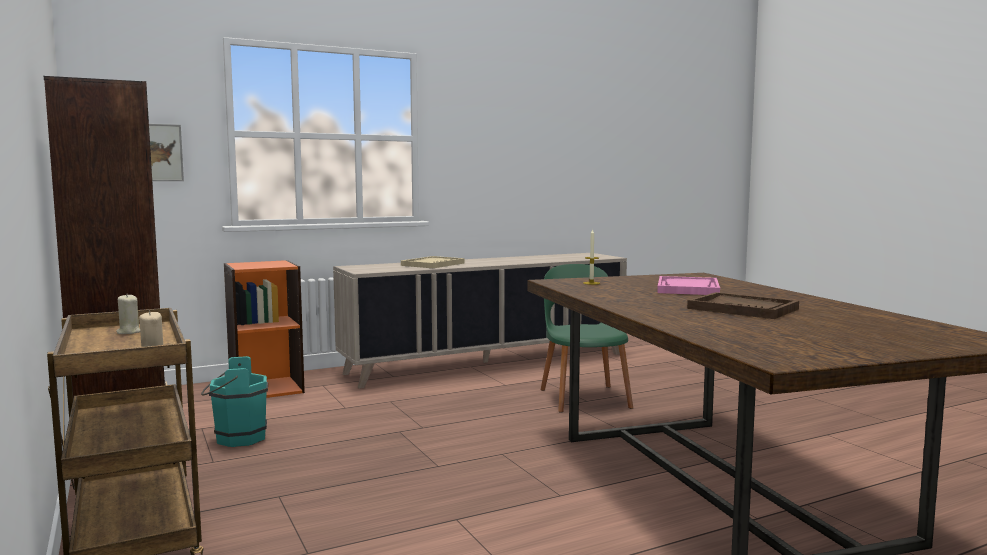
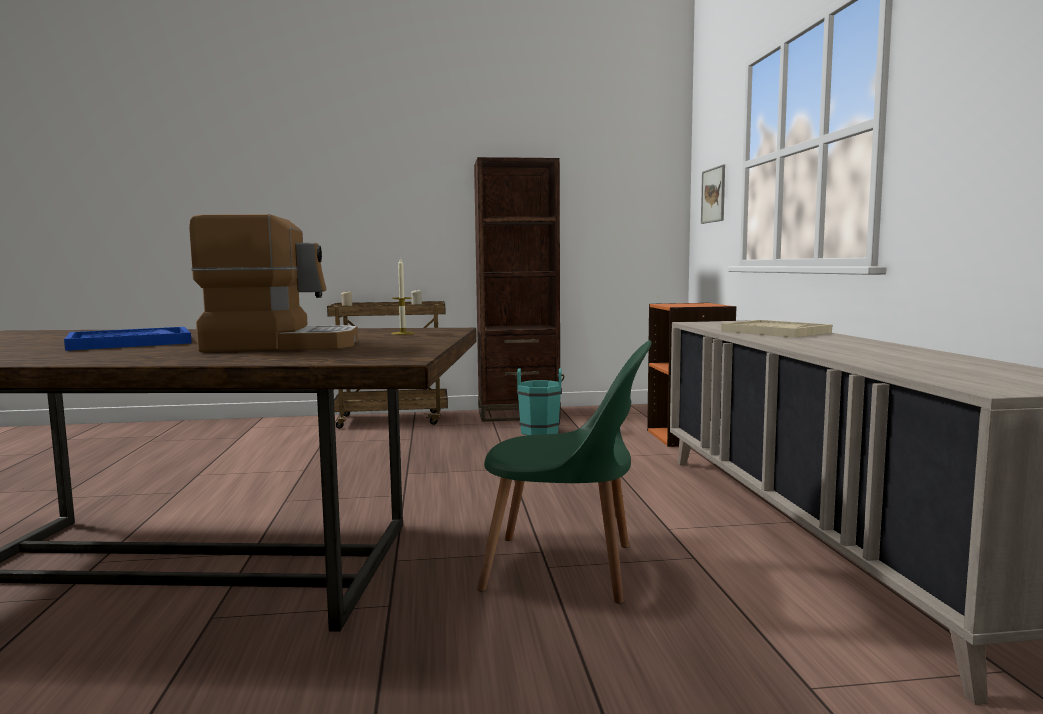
camera: 110 degrees right, 0 degrees up
pink tray [657,276,720,295] -> coffee machine [189,214,358,352]
brown tray [687,292,799,319] -> blue tray [64,327,192,351]

